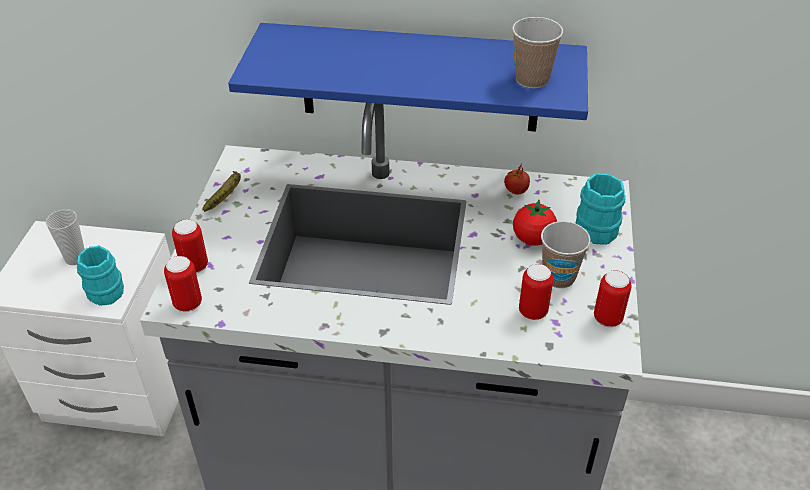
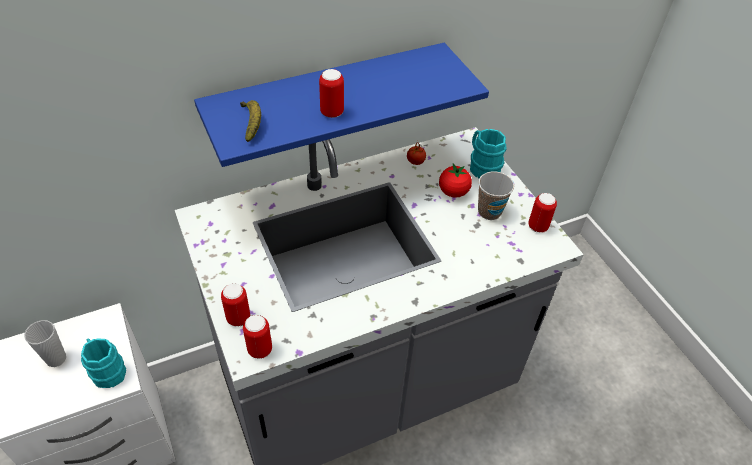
camera: 35 degrees left, 5 degrees up
banana [202,171,241,212] -> banana moved to [240,100,261,142]
cup [512,17,563,89] -> none
can [519,264,554,320] -> can moved to [319,69,344,118]

